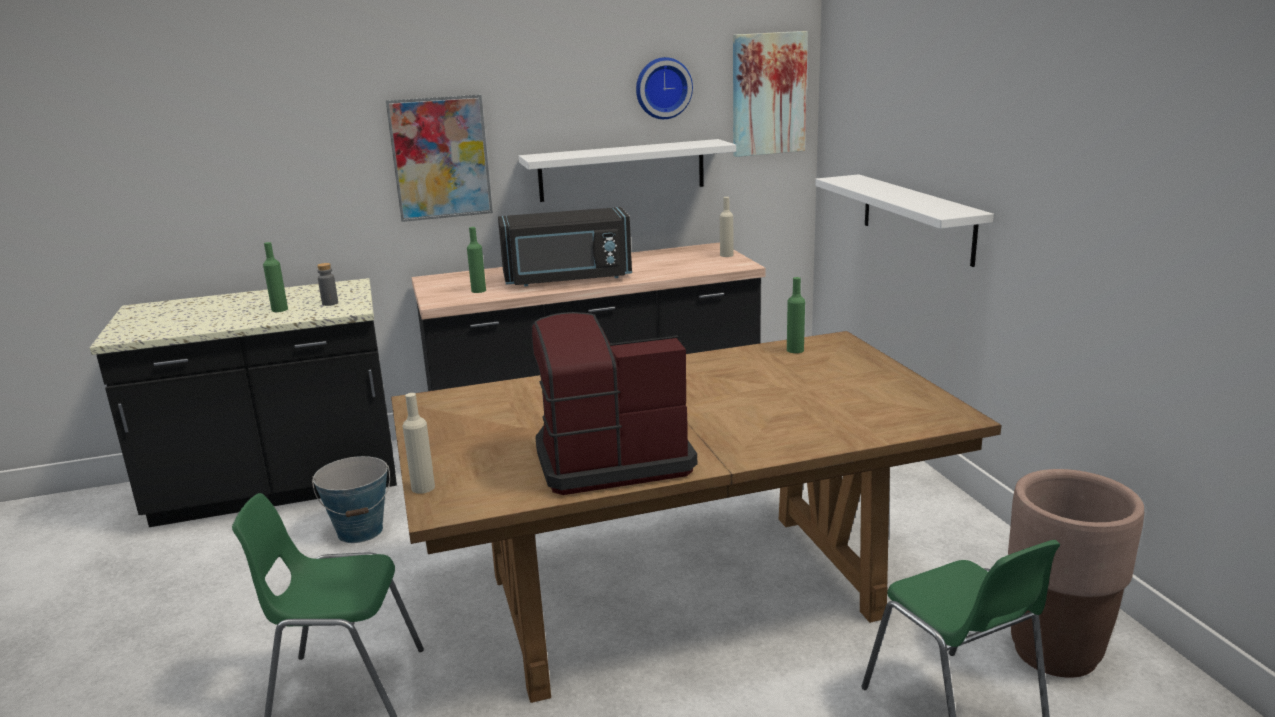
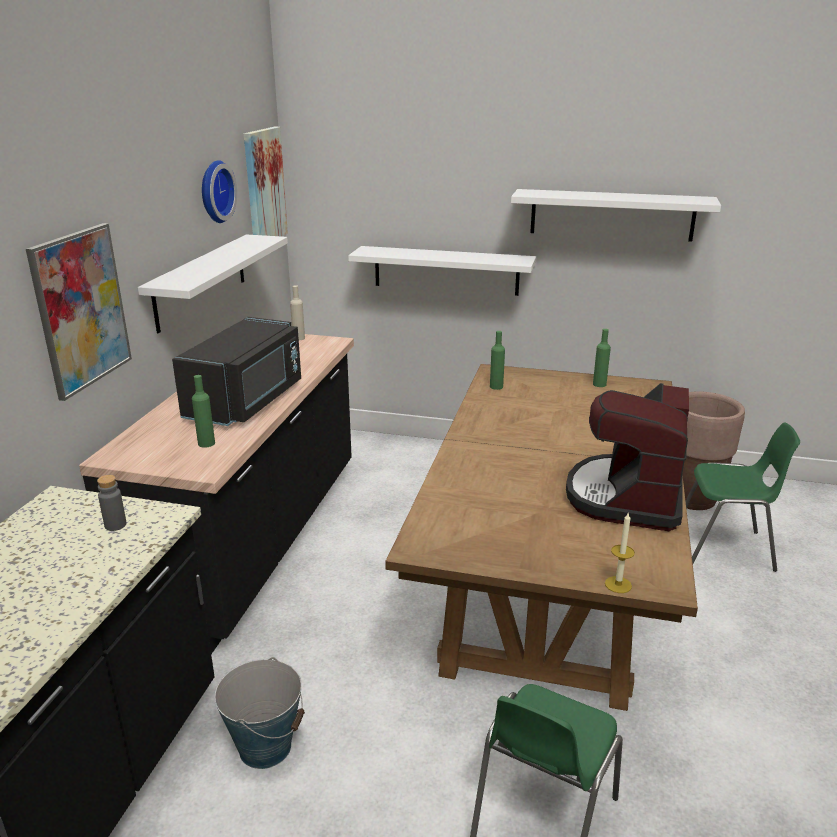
camera: 60 degrees left, 5 degrees up
green bottle [263,242,288,312] -> green bottle moved to [593,329,611,387]
beige bottle [402,393,435,494] -> candle [605,513,635,593]
none -> white shelf [511,189,721,242]

